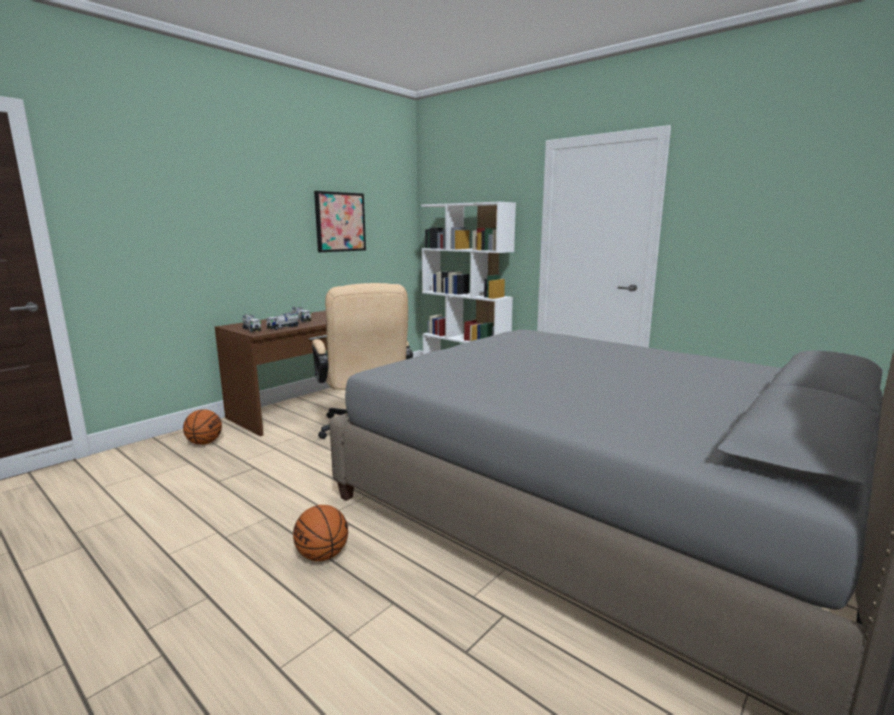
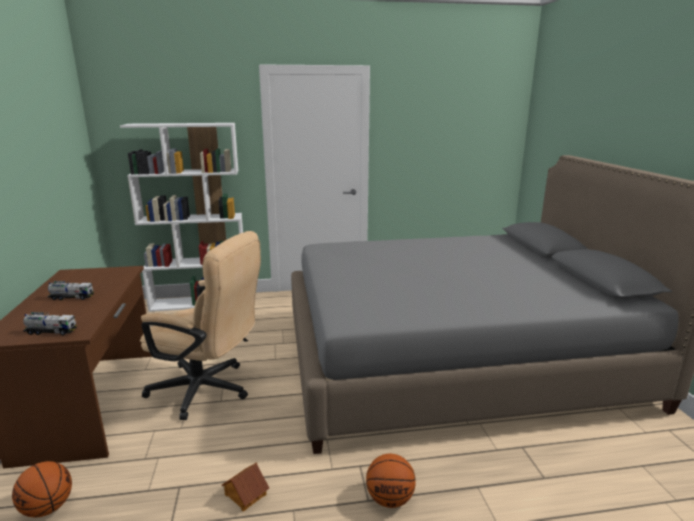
camera: 50 degrees left, 5 degrees up
toy truck [266,312,300,330] -> none
picture [314,191,366,252] -> none
none -> toy house [222,462,269,511]

